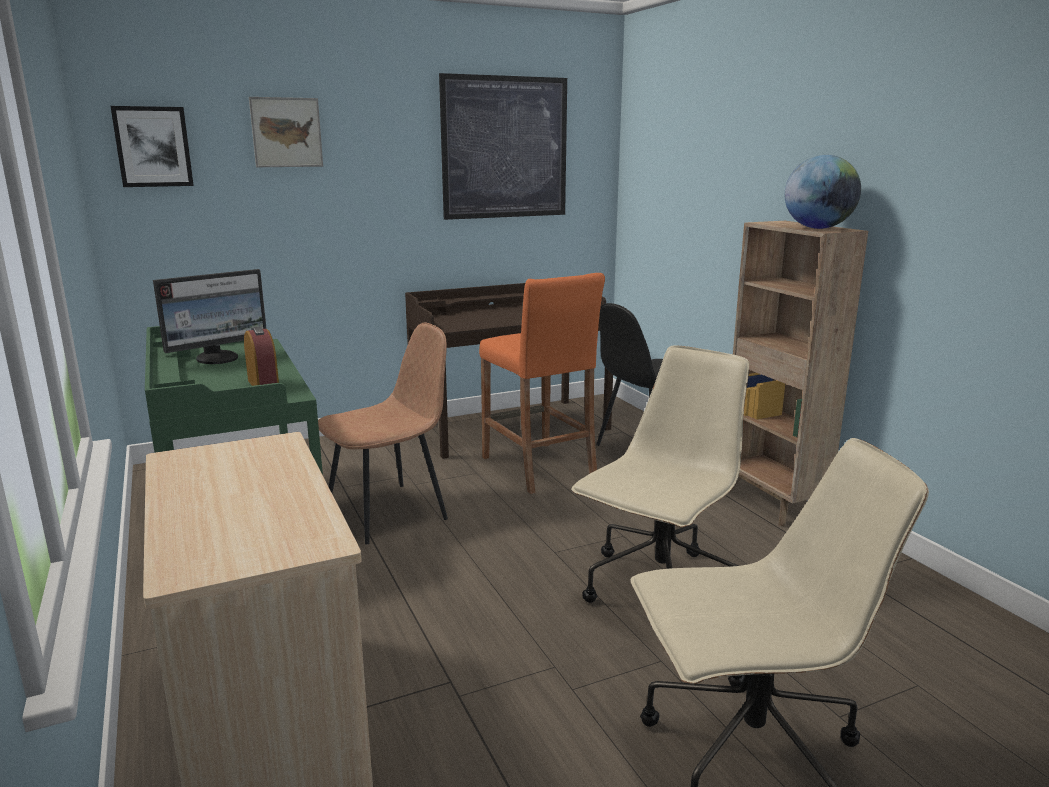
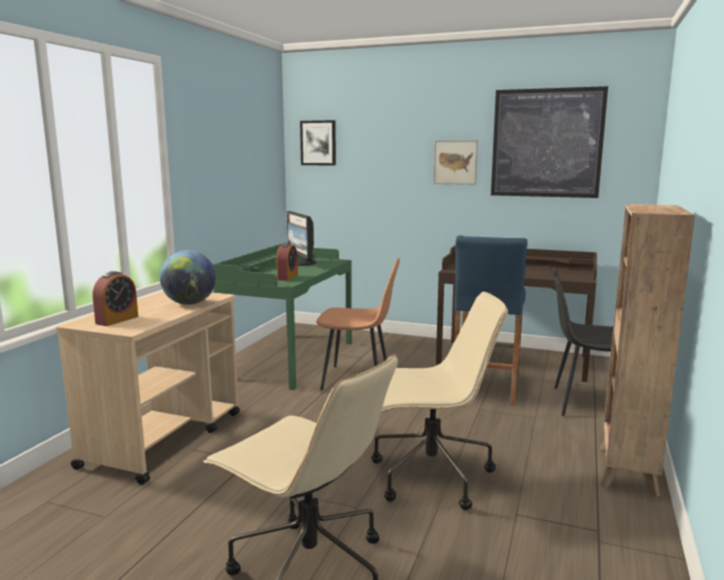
camera: 45 degrees right, 5 degrees down
monitor [153,269,267,364] -> monitor turned 60 degrees clockwise [287,211,316,266]
picture [249,97,323,167] -> picture moved to [433,140,478,185]
orange stool [479,273,605,494] -> blue stool [454,235,528,406]
globe [785,155,861,229] -> globe moved to [160,250,216,305]
none -> alarm clock [92,271,138,326]

